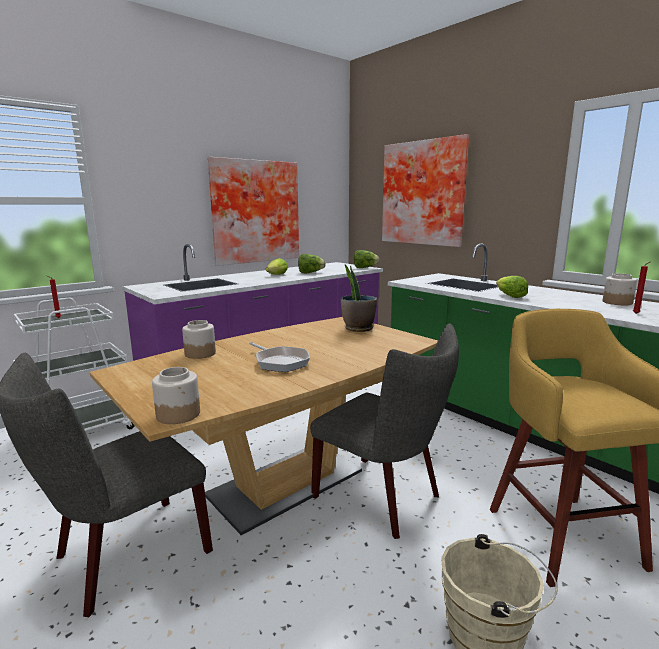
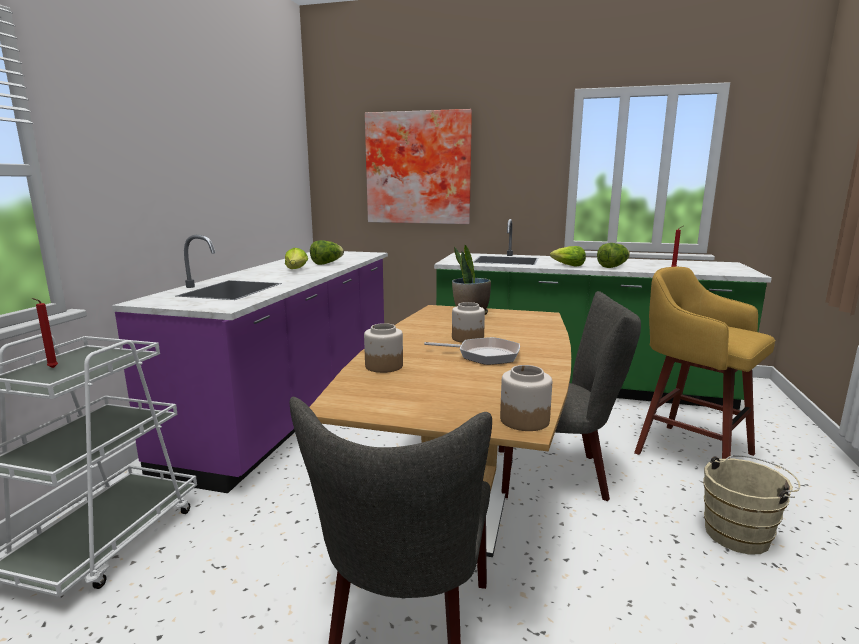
camera: 35 degrees left, 0 degrees up
picture [208,157,299,266] -> none
lettuce [354,250,379,268] -> lettuce moved to [597,243,630,268]
jar [603,273,637,305] -> jar moved to [452,302,485,343]

